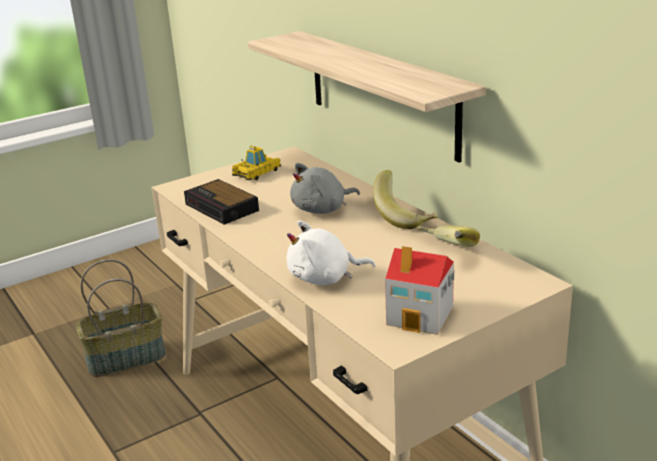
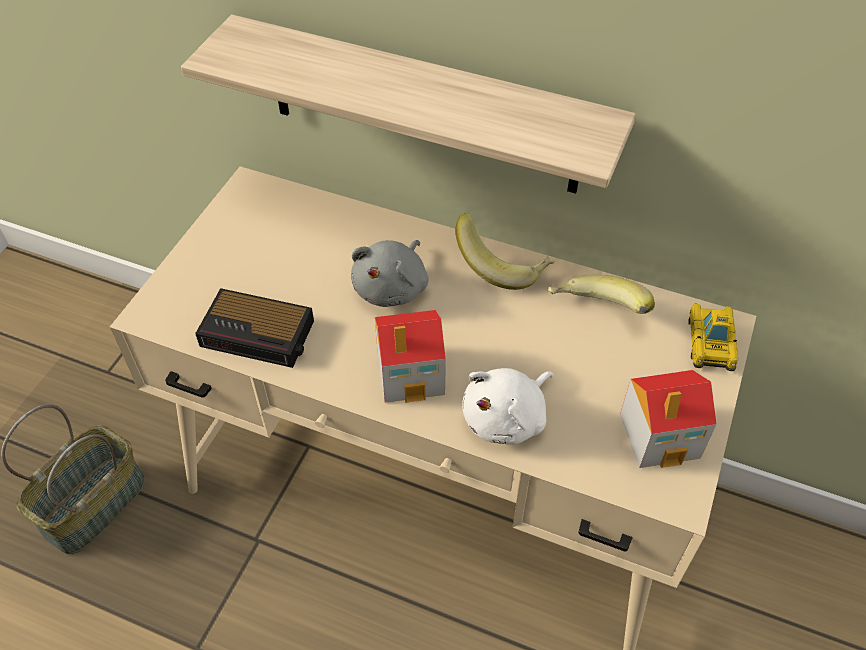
camera: 35 degrees left, 25 degrees up
toy car [232,146,281,180] -> toy car moved to [688,303,738,371]
none -> toy house [375,310,446,403]

